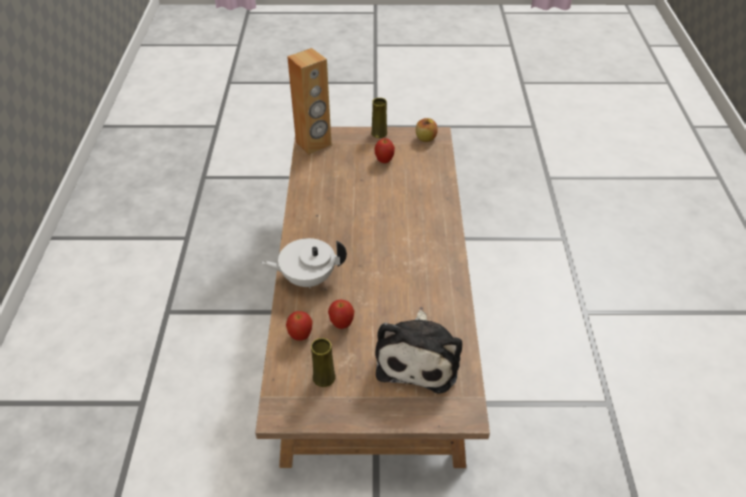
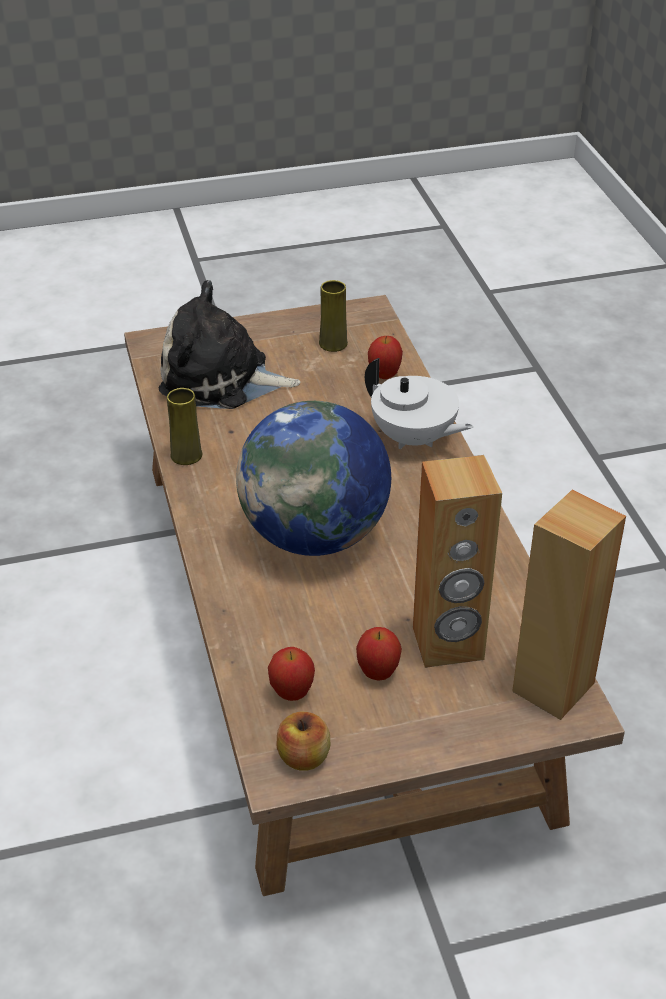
camera: 165 degrees right, 5 degrees down
white teapot [261,238,347,288] -> white teapot turned 60 degrees clockwise [365,358,473,449]
apple [328,300,354,329] -> apple moved to [268,647,315,701]
yellow vase [371,98,387,138] -> yellow vase moved to [167,388,202,465]
plush toy [375,310,462,393] -> plush toy turned 75 degrees counterclockwise [159,280,300,409]
none -> globe [236,401,391,556]
none -> brown speaker [413,455,502,668]

